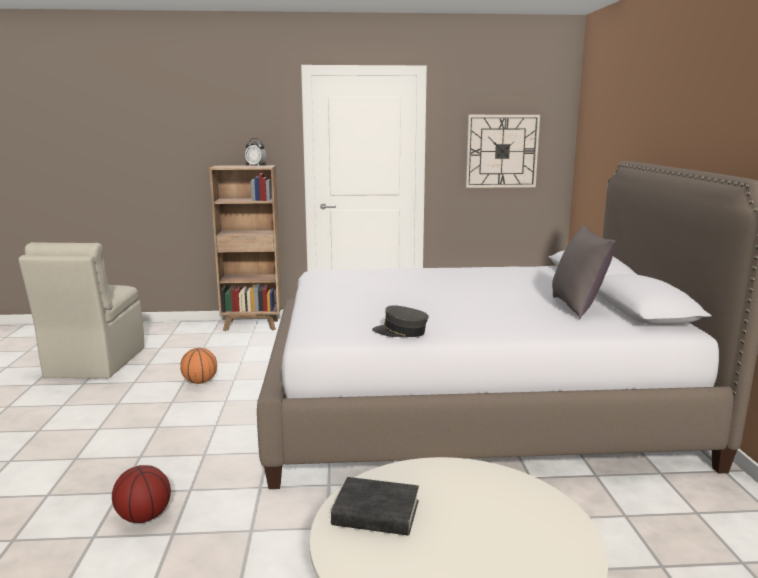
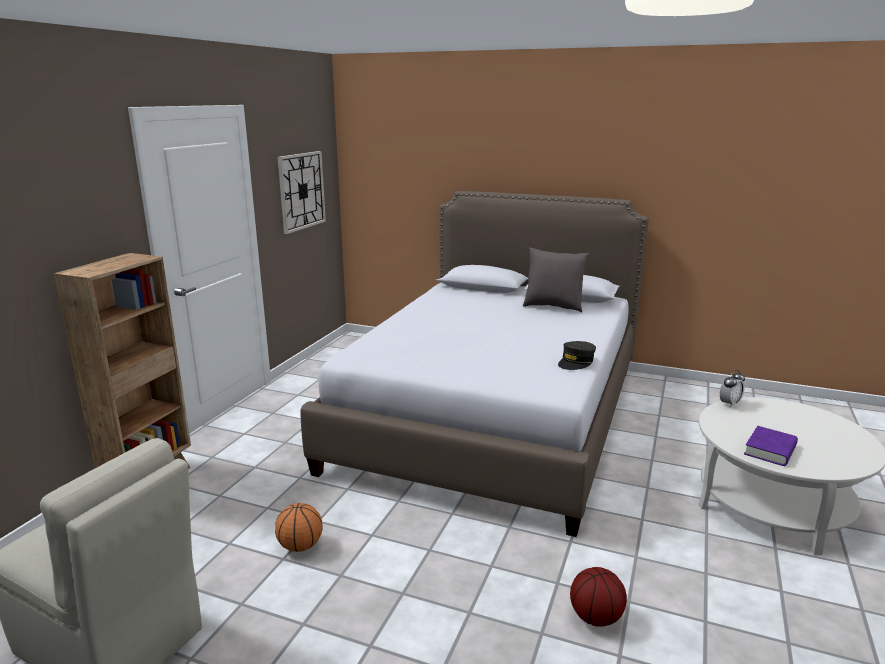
camera: 65 degrees left, 5 degrees up
alarm clock [245,138,266,166] -> alarm clock moved to [720,370,745,408]
black book [331,477,419,536] -> purple book [744,426,798,466]

